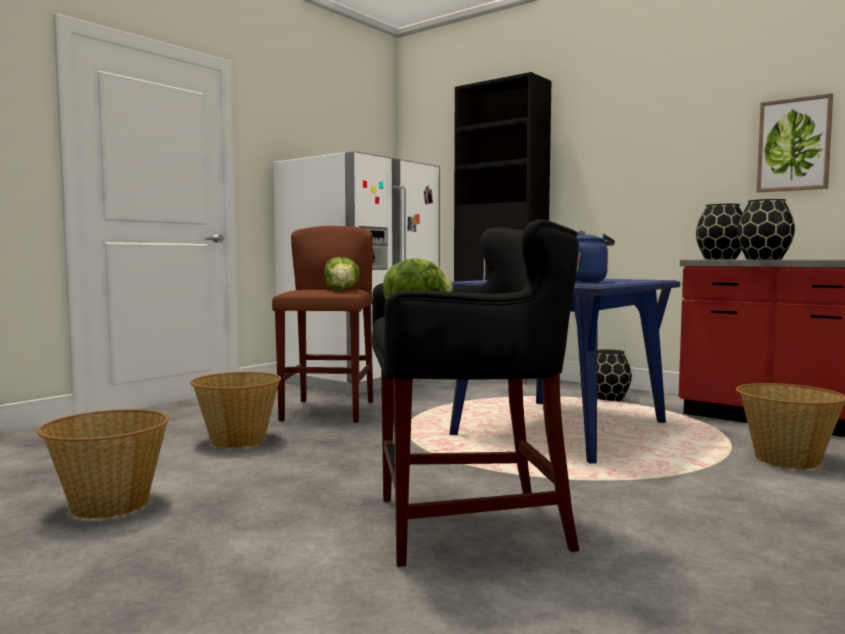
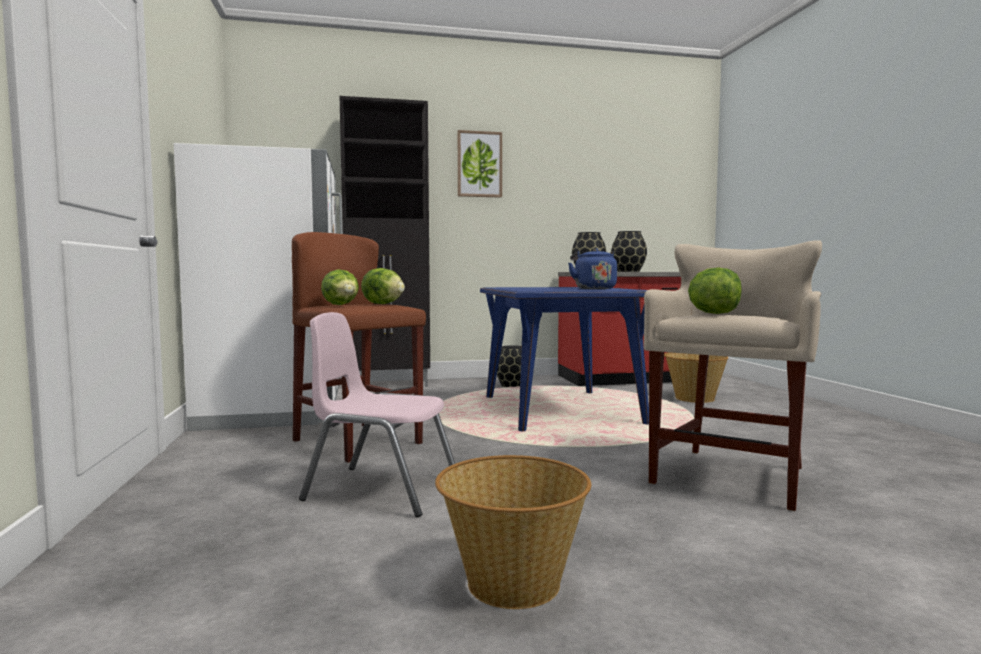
camera: 50 degrees left, 0 degrees up
basket [190,372,281,448] -> pink chair [299,312,455,517]
black stool [372,219,579,566] -> beige stool [644,240,822,511]
picture [757,93,833,192] -> picture moved to [458,130,502,198]
none -> lettuce [321,269,359,305]

